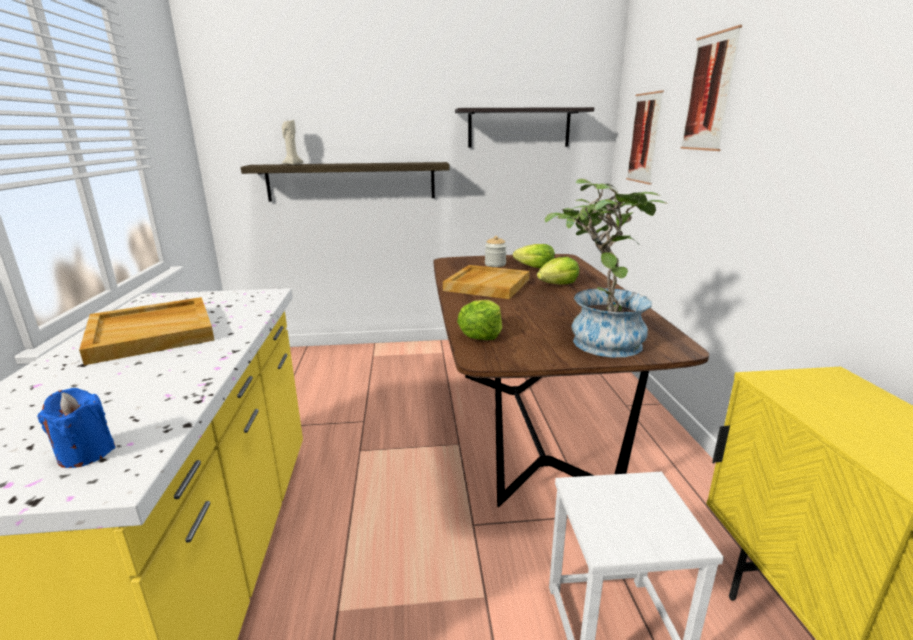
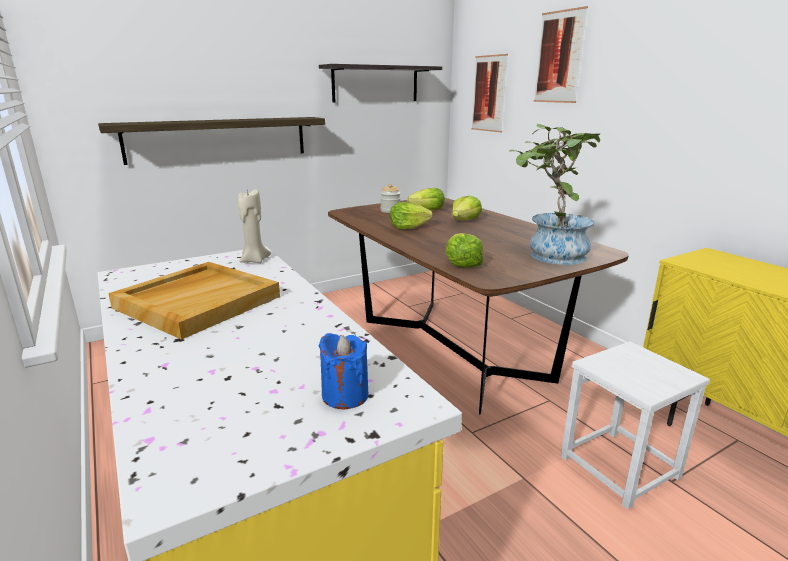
camera: 25 degrees left, 0 degrees up
beige candle [282,120,303,165] -> beige candle moved to [238,189,271,263]
beige tray [443,265,530,299] -> lettuce [390,202,433,229]

